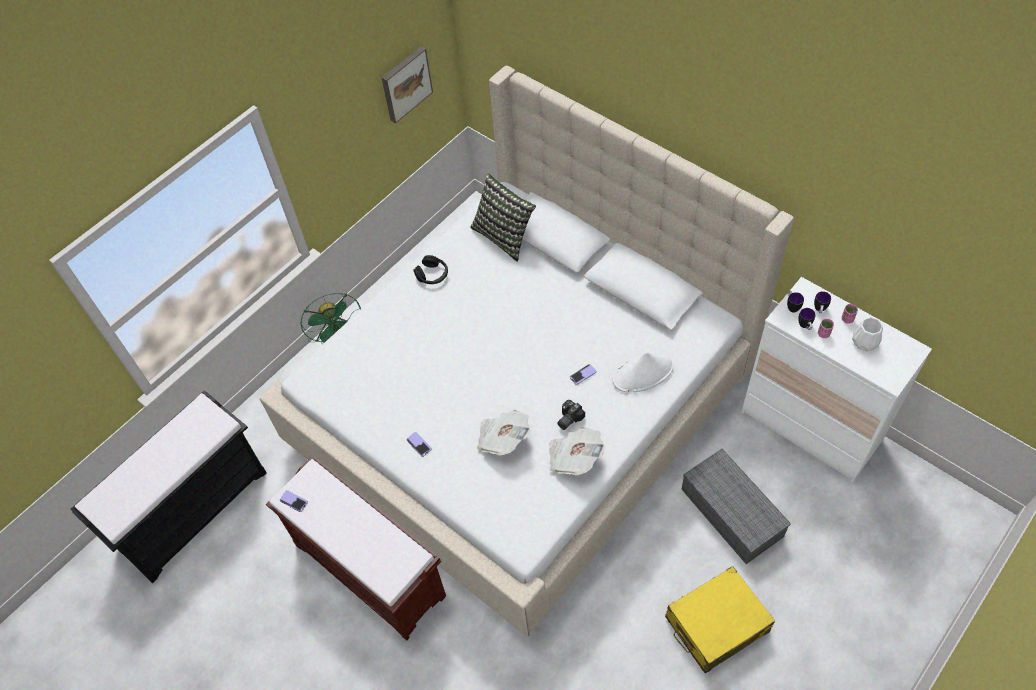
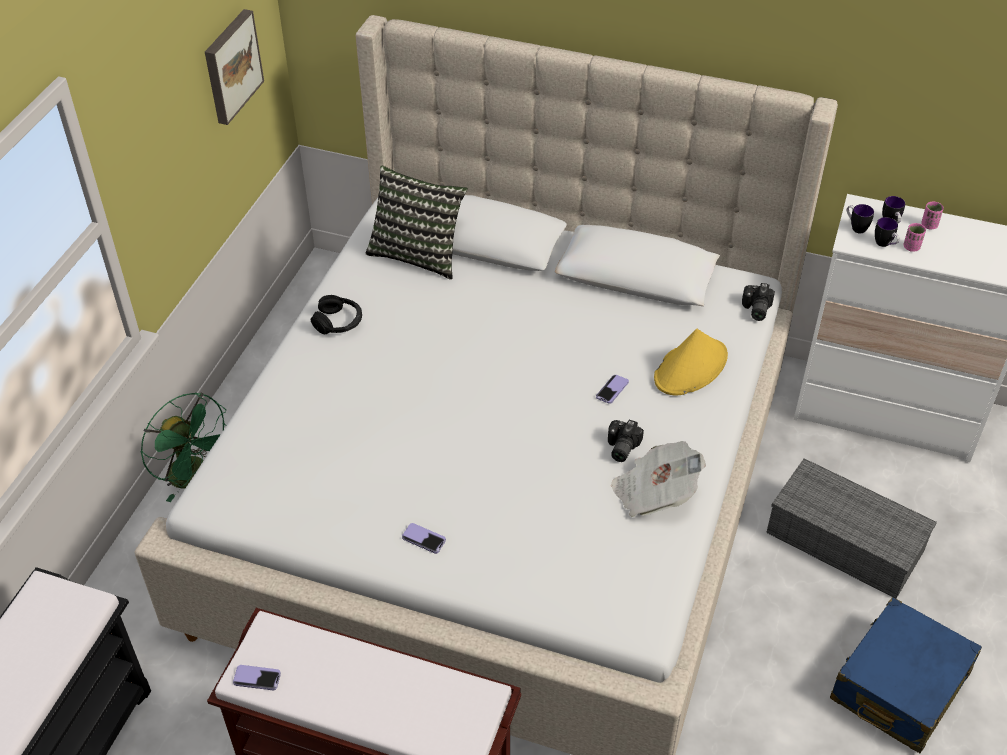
camera: 25 degrees left, 10 degrees down
newspaper [477,410,530,455] -> none
white hat [613,352,674,392] -> yellow hat [654,329,728,396]
yellow suitcase [665,566,775,673] -> blue suitcase [830,597,982,753]
white vase [852,318,883,351] -> none
none -> camera [742,283,775,321]

